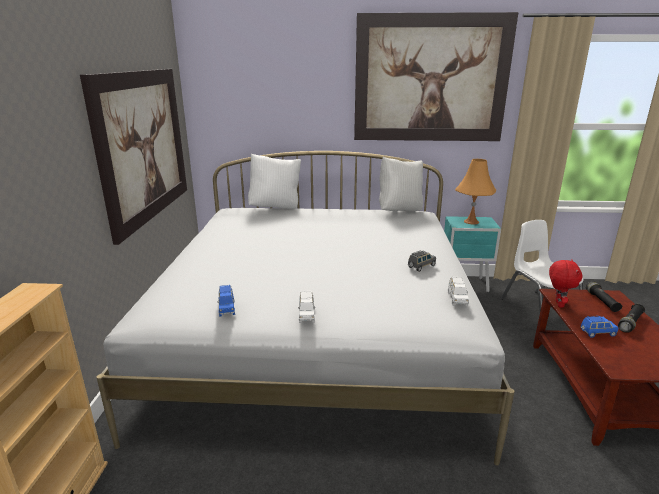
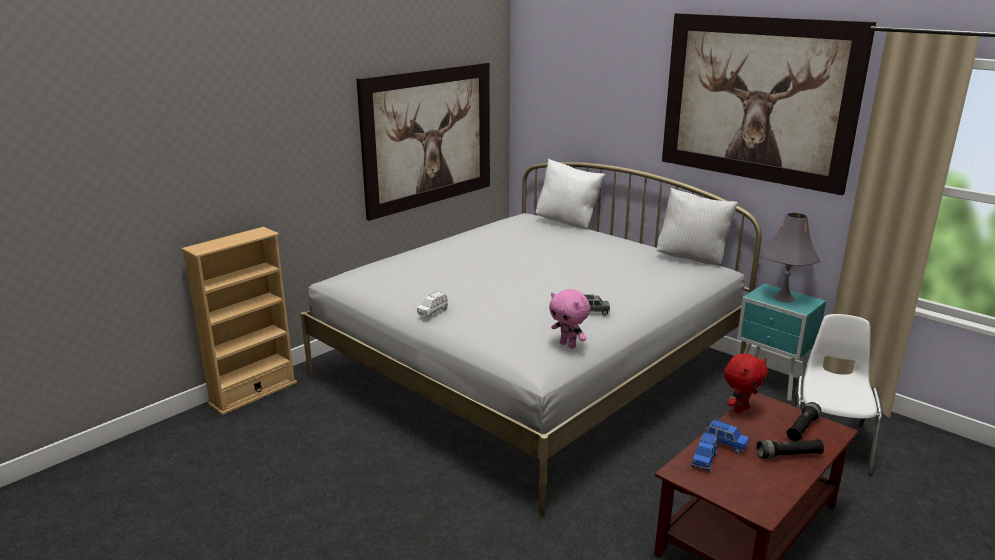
camera: 40 degrees right, 0 degrees up
blue toy car [217,285,235,317] -> blue toy car moved to [691,432,718,472]
white toy car [448,277,469,306] -> pink plush toy [549,289,590,349]
orange table lamp [455,159,496,224] -> grey table lamp [762,212,820,302]

